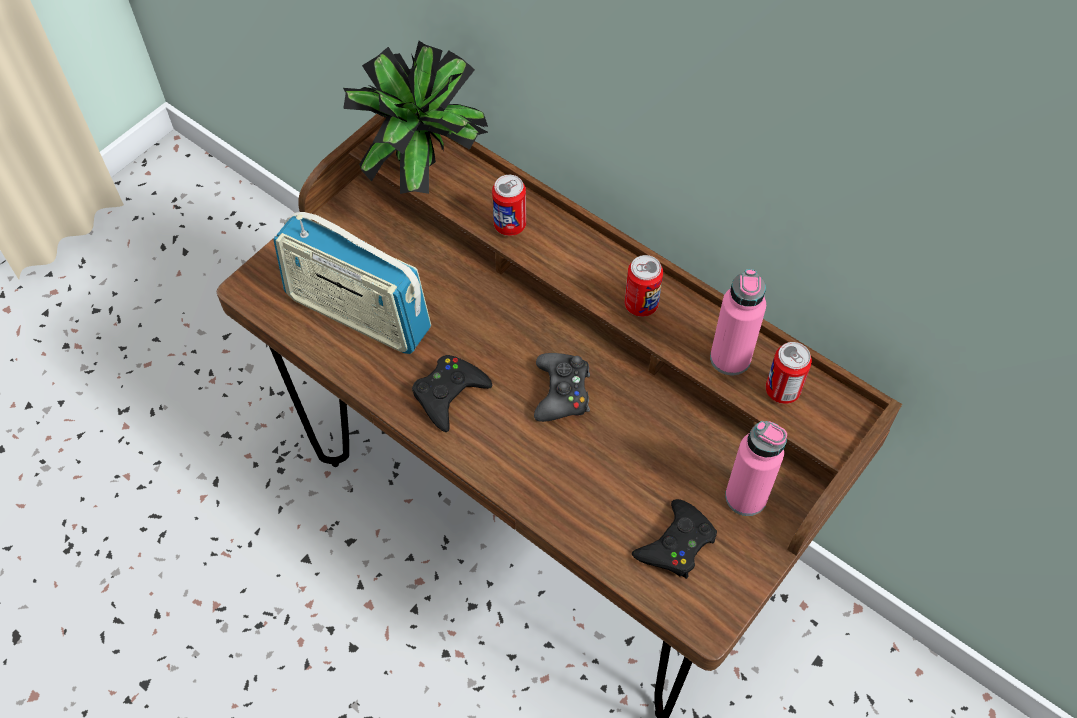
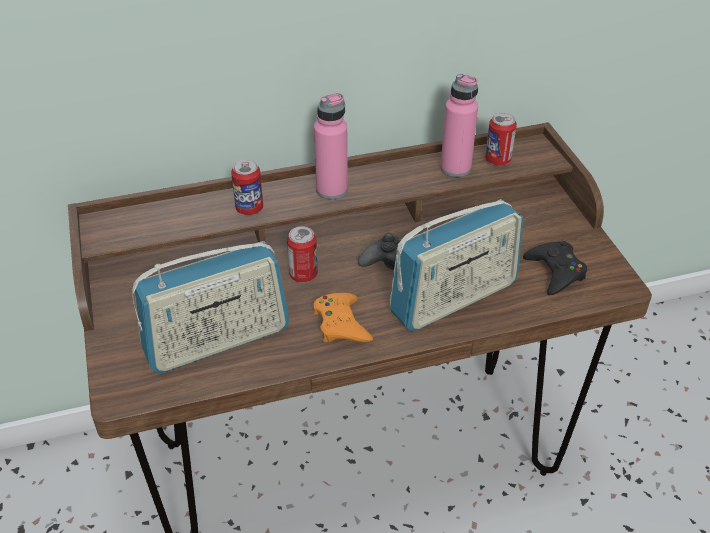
camera: 55 degrees left, 15 degrees down
potted plant [343,41,488,194] -> none
black game controller [412,355,492,432] -> orange game controller [313,293,373,342]
can [624,255,663,317] -> can moved to [287,226,318,282]
pink bottle [725,421,787,516] -> pink bottle moved to [314,93,348,199]
none -> radio [389,199,524,331]

